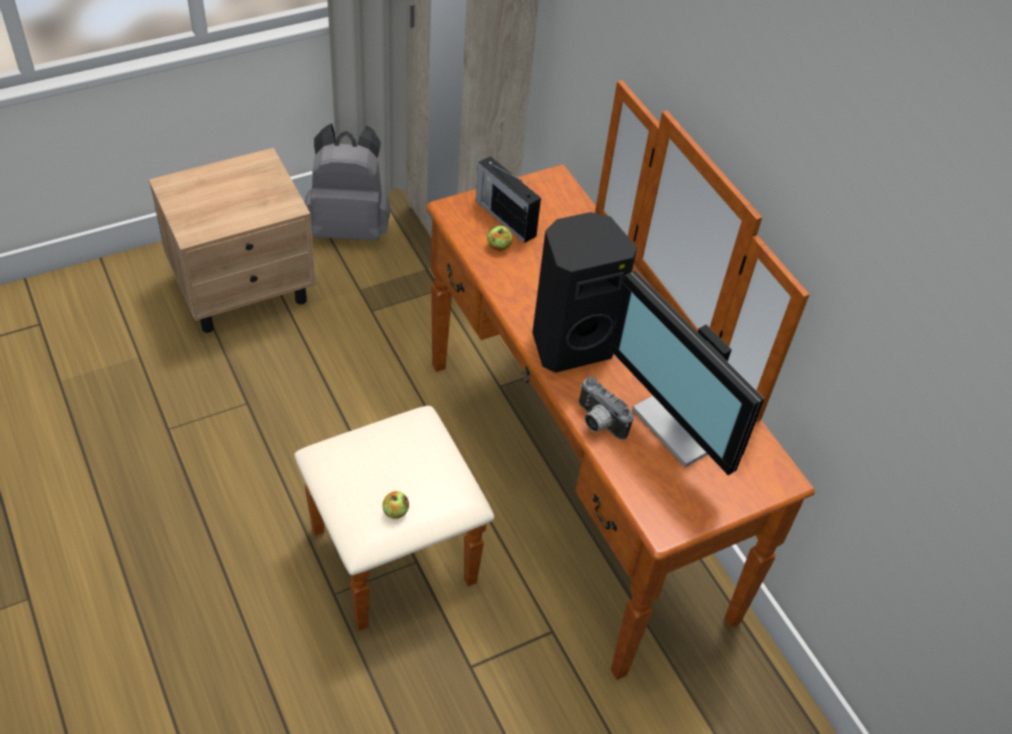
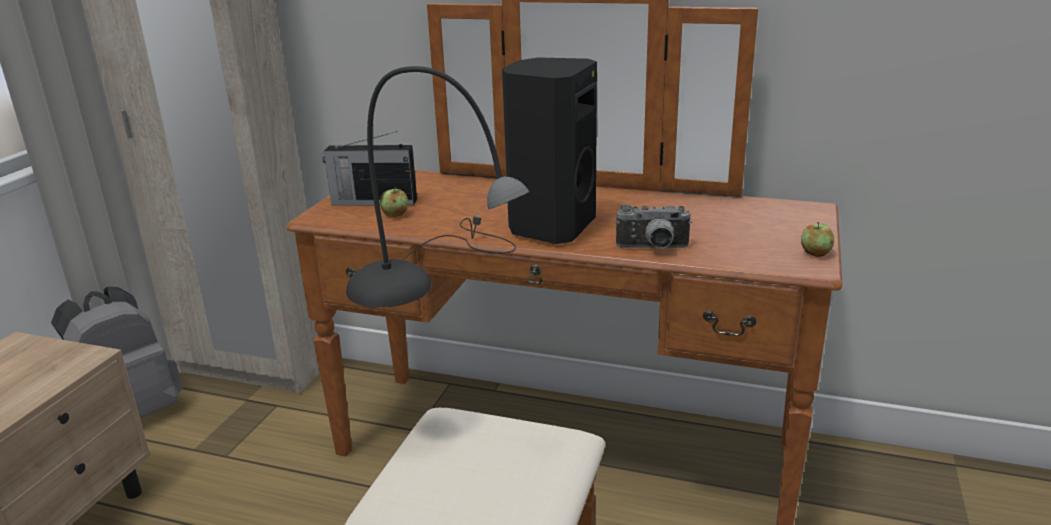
camera: 40 degrees left, 25 degrees down
apple [383,491,409,519] -> apple moved to [801,222,834,257]
monitor [610,271,764,475] -> none
none -> grey table lamp [346,66,530,308]

